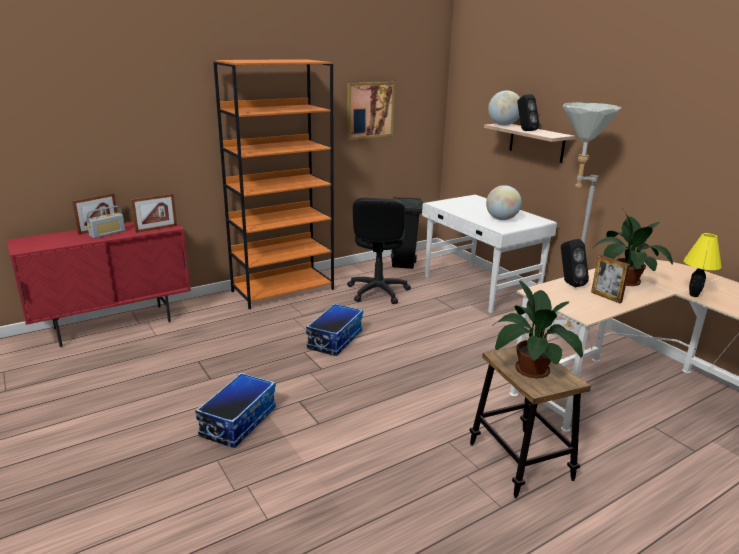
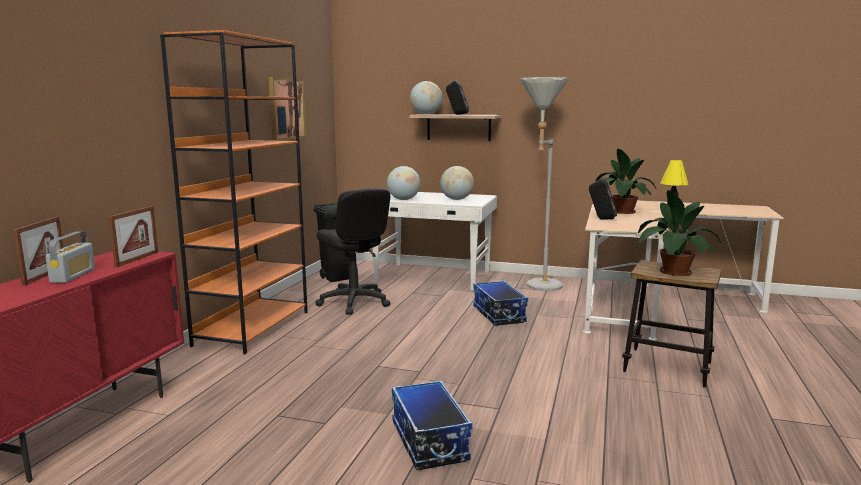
camera: 40 degrees left, 10 degrees down
storage box [306,303,363,356] -> storage box moved to [473,281,528,326]
picture frame [591,255,630,304] -> none
none -> globe [387,166,420,200]

